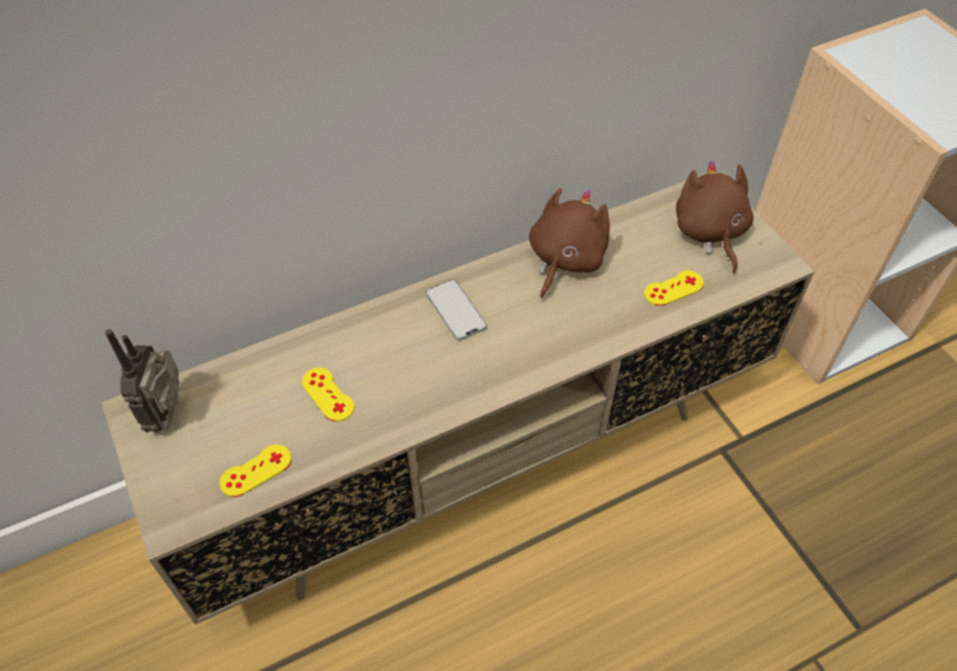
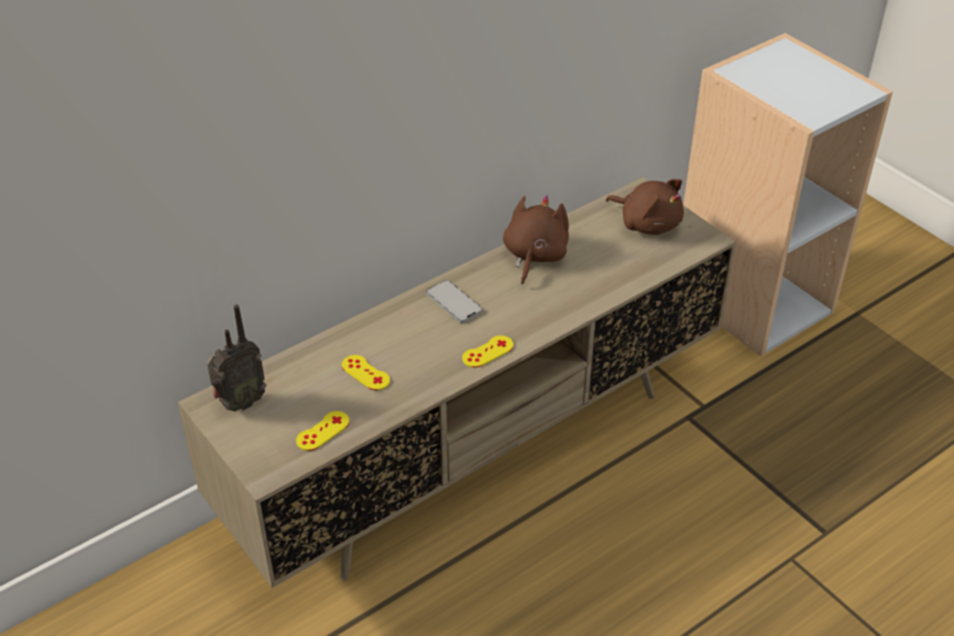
camera: 10 degrees left, 10 degrees down
radio [105,329,180,433] -> radio turned 120 degrees counterclockwise [206,305,266,411]
yellow game controller [644,271,704,306] -> yellow game controller moved to [462,336,514,368]
brown plush toy [676,160,753,273] -> brown plush toy turned 150 degrees clockwise [606,179,684,235]

